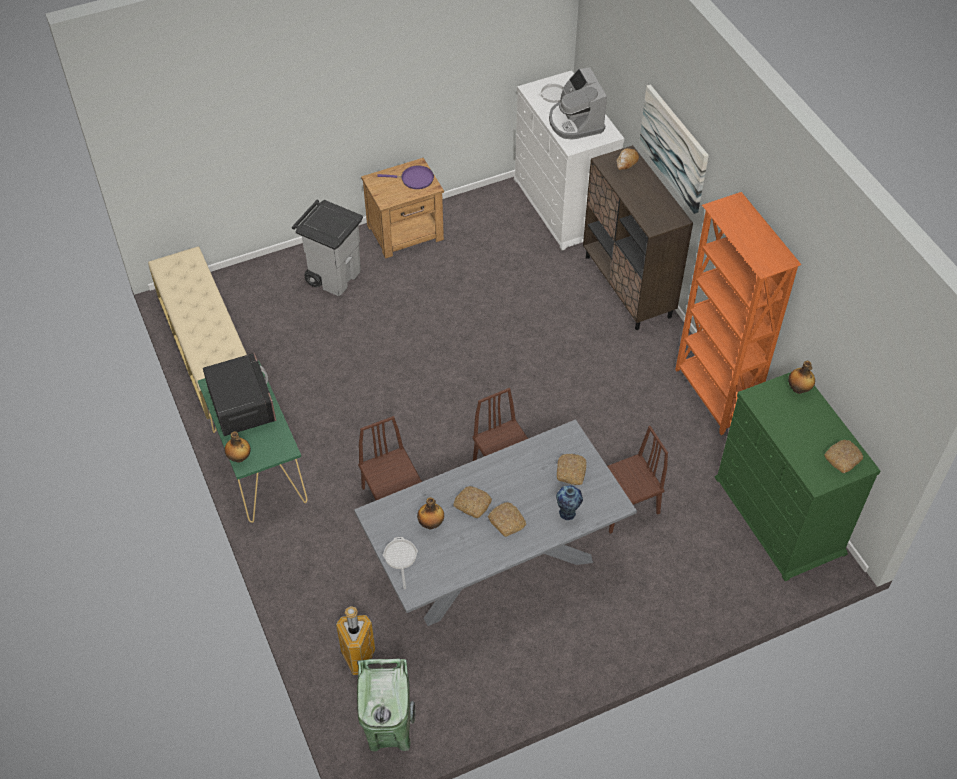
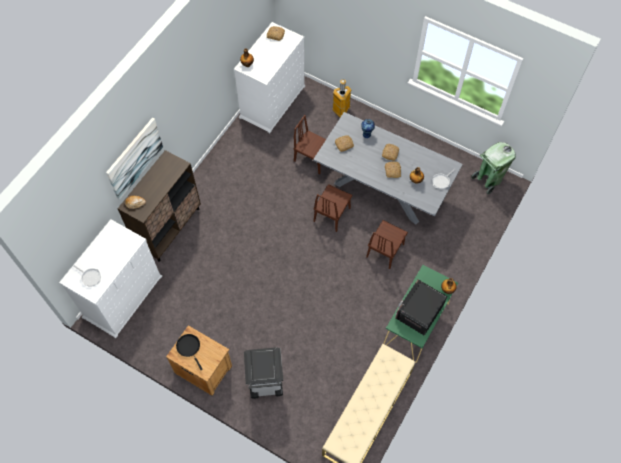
camera: 125 degrees left, 10 degrees up
trash can [336,606,375,675] -> trash can moved to [333,79,351,117]
purple frying pan [377,166,434,189] -> black frying pan [176,334,203,370]
coffee machine [549,67,607,140] -> none
orange bookcase [675,192,801,435] -> none
green dresser [715,372,880,581] -> white dresser [234,22,305,133]

